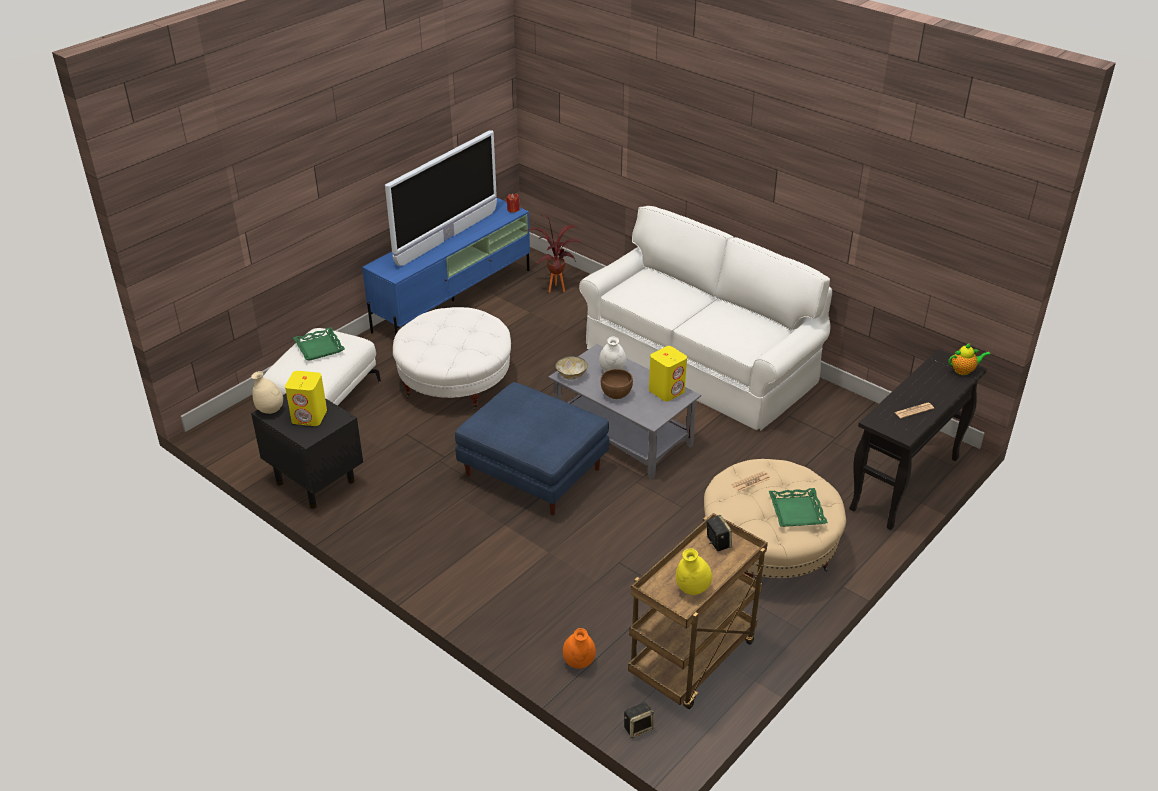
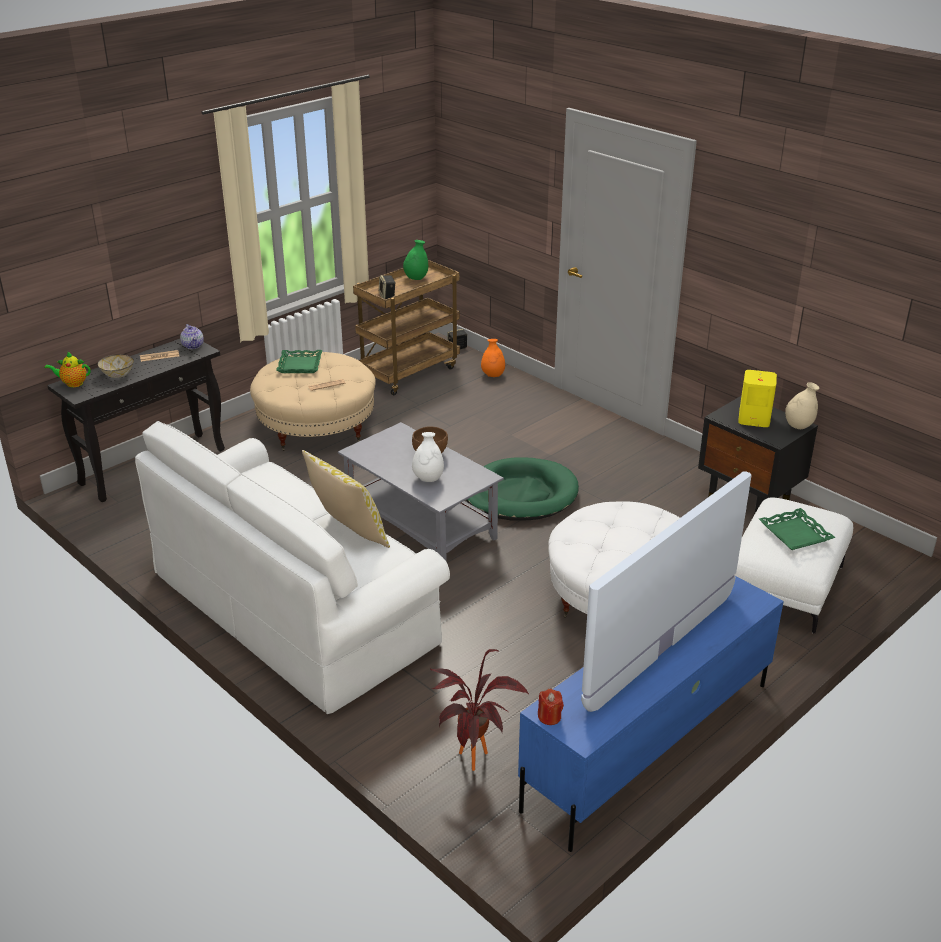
camera: 175 degrees left, 5 degrees down
blue ottoman [455,382,609,515] -> green dog bed [466,457,579,521]
bowl [555,356,588,380] -> bowl moved to [98,354,134,378]
yellow speaker [649,346,687,401] -> none
yellow vase [676,548,712,595] -> green vase [403,240,428,280]
none -> teapot [180,324,204,349]
none -> pillow [302,450,390,548]

